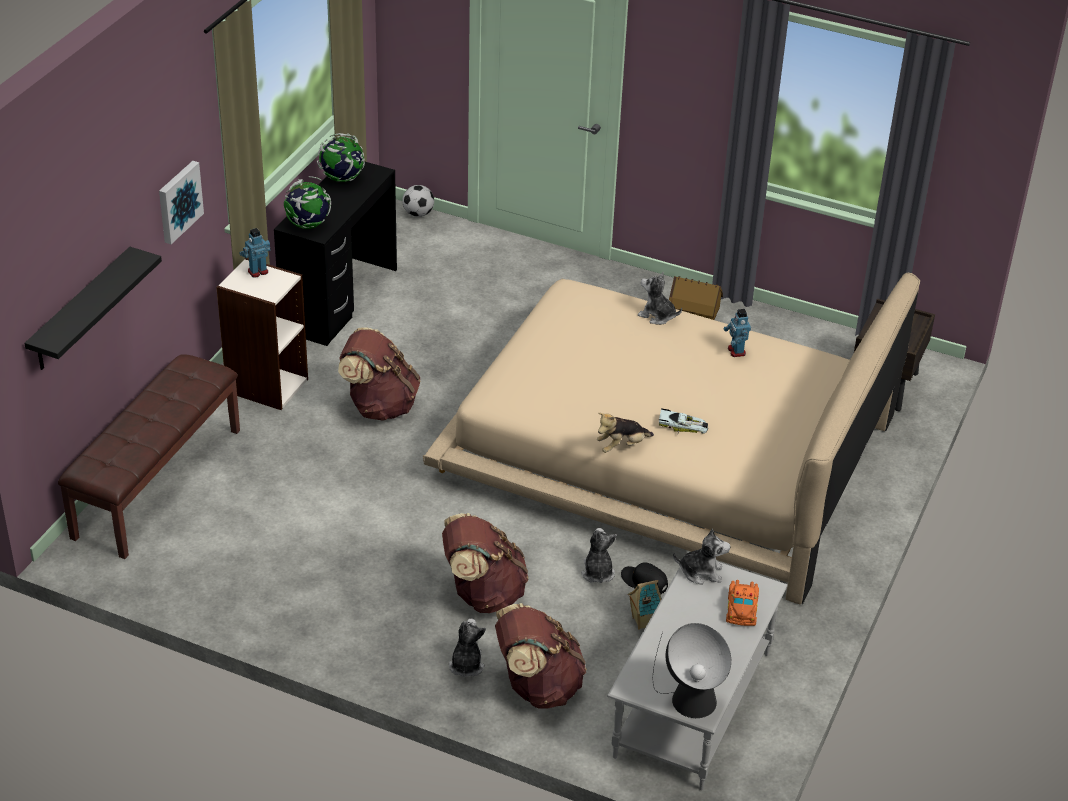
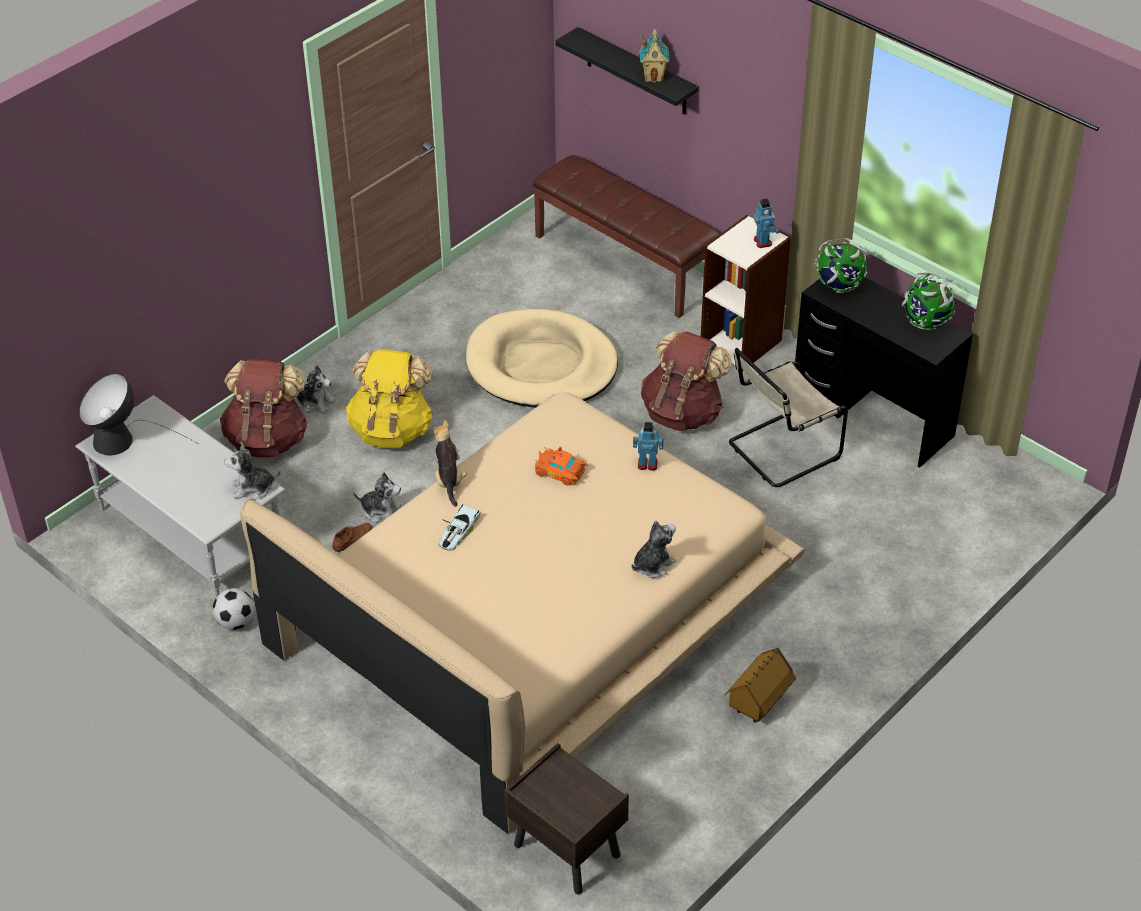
camera: 110 degrees right, 5 degrees up
picture [159,161,204,244] -> none
football [402,185,434,217] -> football moved to [213,588,254,630]
brown backpack [442,513,529,613] -> yellow backpack [346,349,433,448]
black cap [621,562,668,595] -> brown shoe [332,523,372,552]
toy house [628,580,662,630] -> toy house moved to [640,29,669,82]
plush toy [673,528,731,585] -> plush toy turned 60 degrees clockwise [224,442,281,500]
toy robot [724,309,751,357] -> toy robot moved to [633,422,664,471]
orange toy car [726,580,759,626] -> orange toy car moved to [534,446,588,485]
none -> beige dog bed [466,309,618,408]
none -> beige chair [729,348,848,487]

